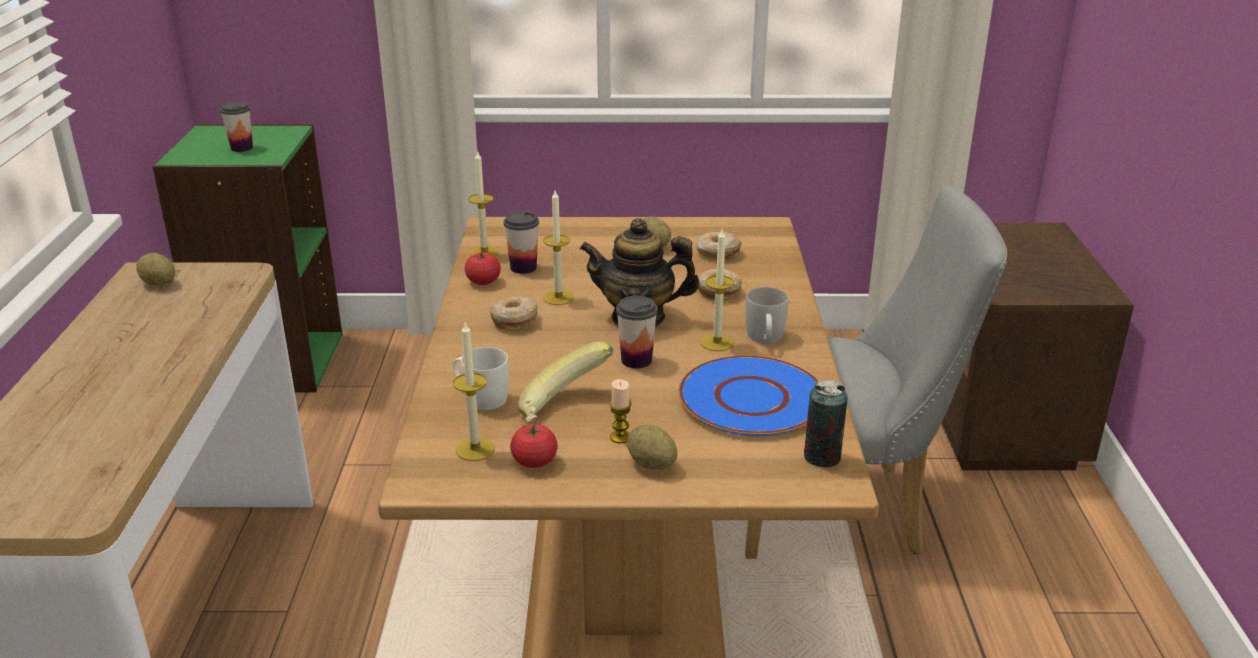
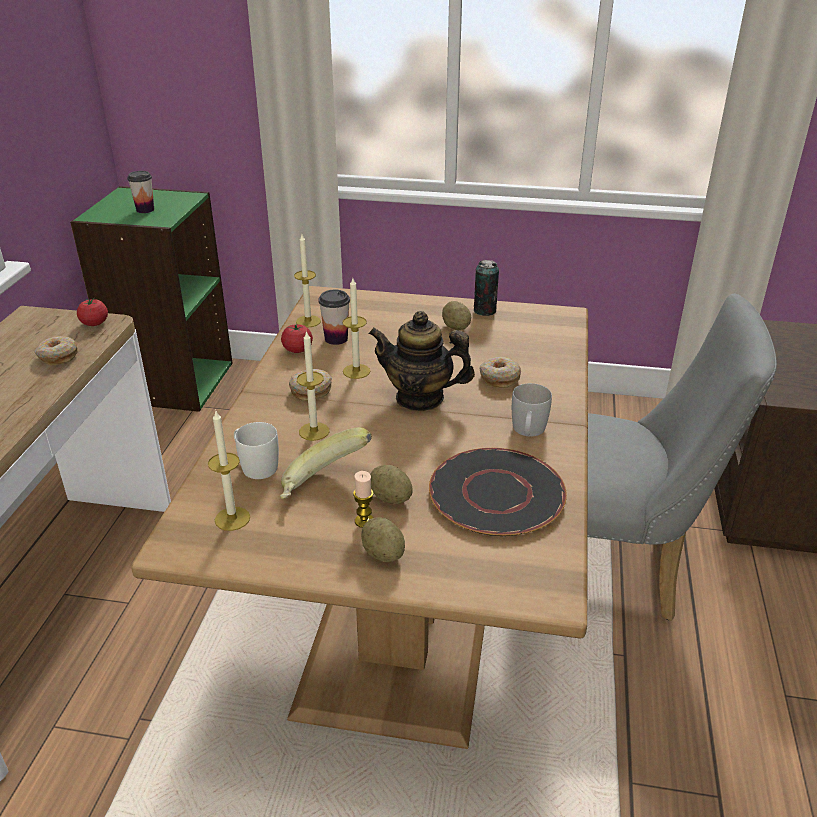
camera: 10 degrees right, 5 degrees up
potato [136,253,175,285] -> potato moved to [370,465,413,504]
tomato [510,422,558,468] -> tomato moved to [77,298,108,326]
cup [616,296,658,369] -> none
blue plate [679,356,818,437] -> black plate [429,448,567,536]
donut [696,232,742,261] -> donut moved to [35,336,78,366]
candle [701,229,734,351] -> candle moved to [297,330,329,441]
can [804,379,848,468] -> can moved to [474,260,499,316]

